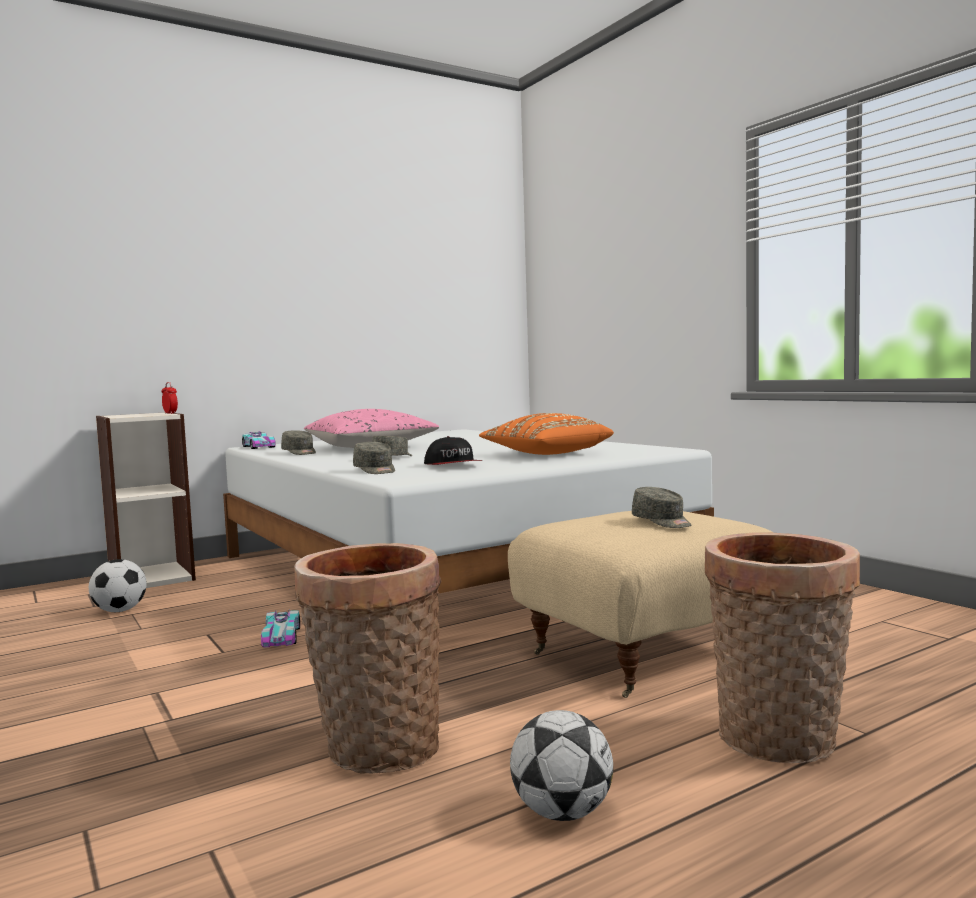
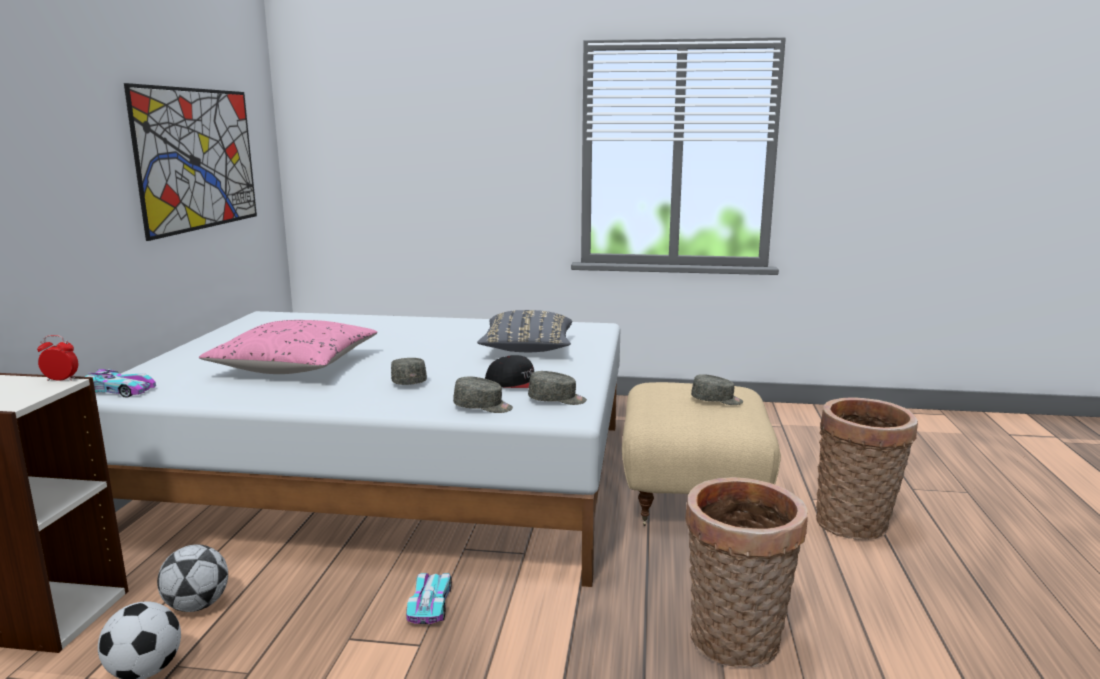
camera: 50 degrees left, 10 degrees up
toy car [261,610,300,647] -> toy car turned 120 degrees counterclockwise [406,573,452,624]
grey cap [281,430,316,455] -> grey cap moved to [528,371,587,405]
orange pillow [479,413,614,455] -> grey pillow [477,310,572,352]
football [510,710,613,821] -> football moved to [157,544,228,612]
none -> picture [124,83,257,241]

